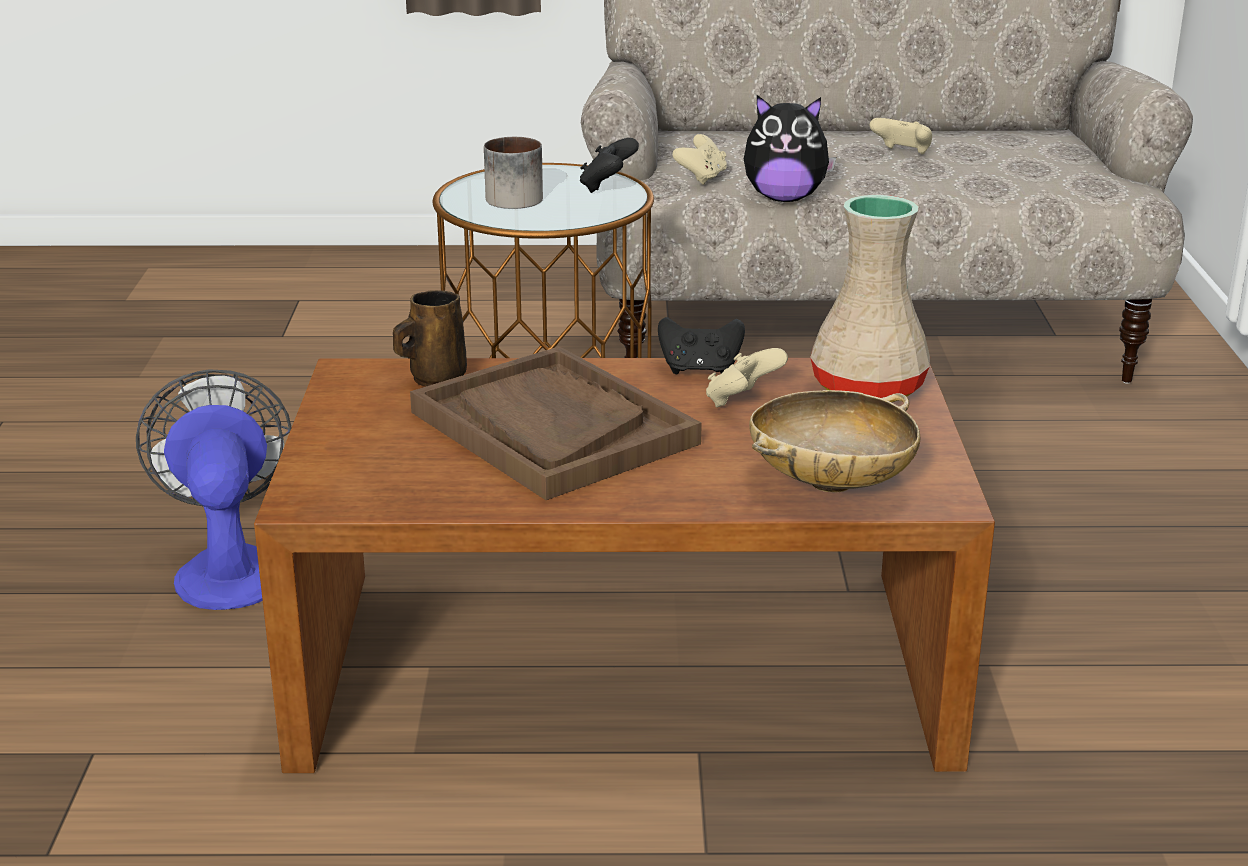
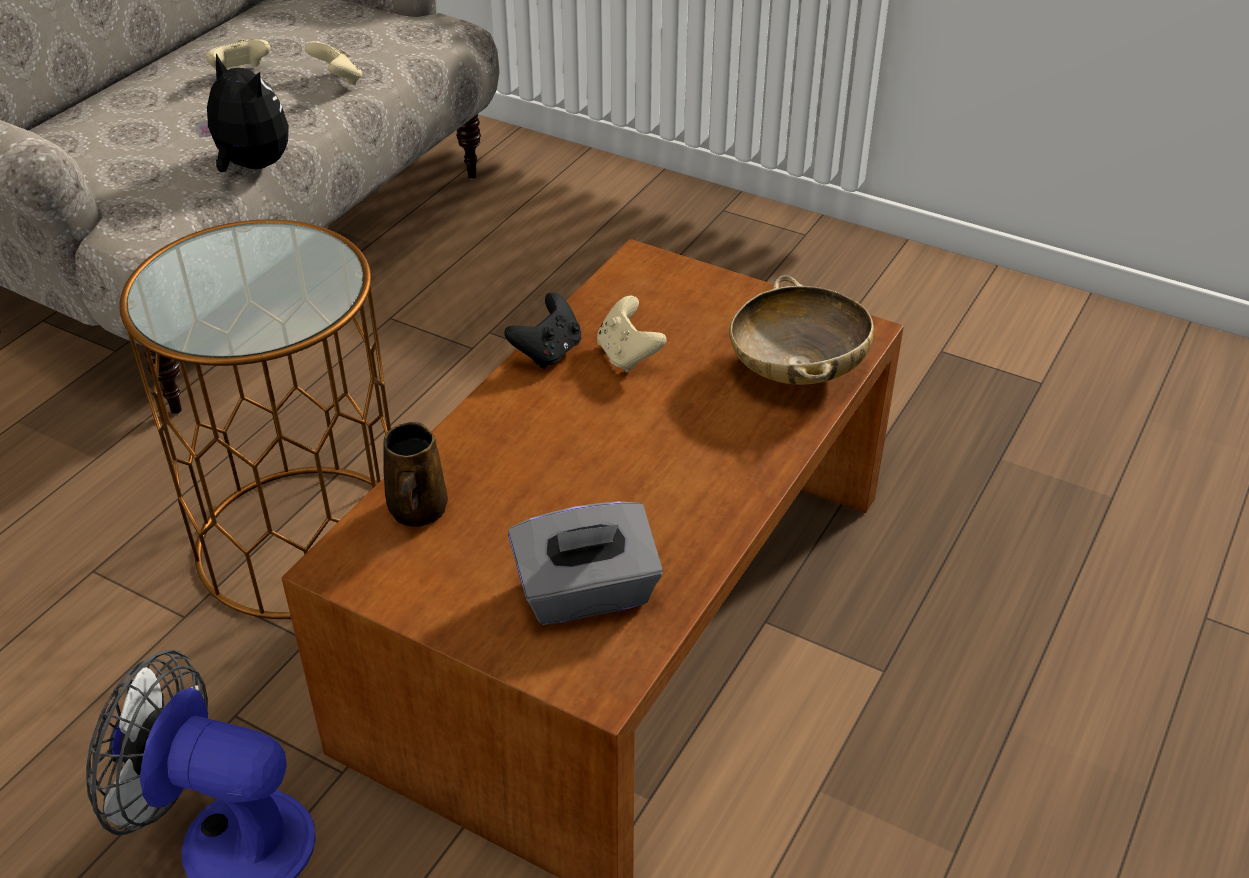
camera: 60 degrees left, 15 degrees up
brown tray [410,346,702,500] -> none
mug [484,137,543,209] -> none
black game controller [580,138,639,193] -> none
beige game controller [672,134,727,185] -> beige game controller moved to [305,41,362,85]
plush toy [744,95,836,202] -> plush toy turned 90 degrees counterclockwise [195,53,289,172]
beige vase [810,195,930,402] -> none
none -> grey tissue box [508,501,663,625]

